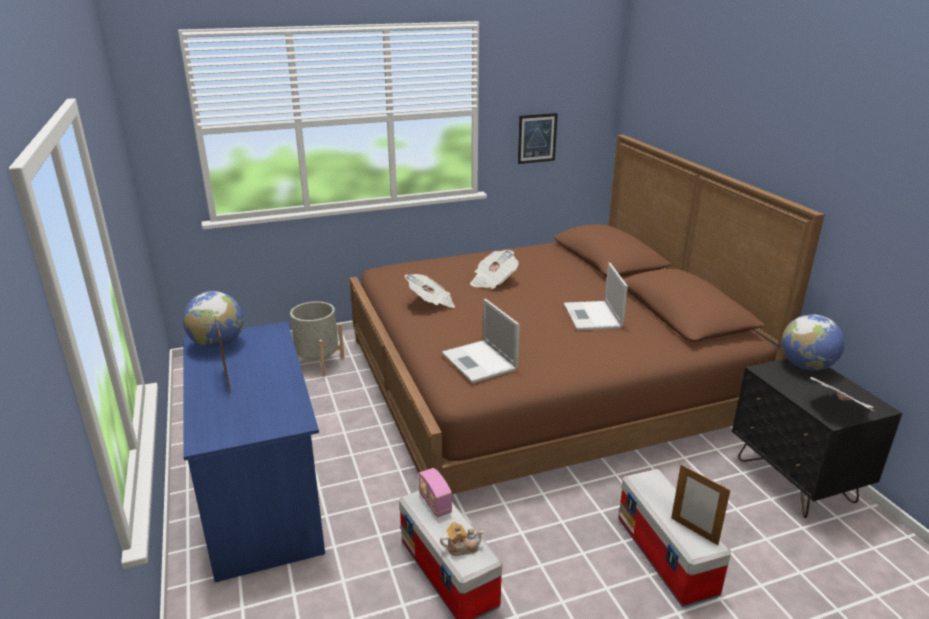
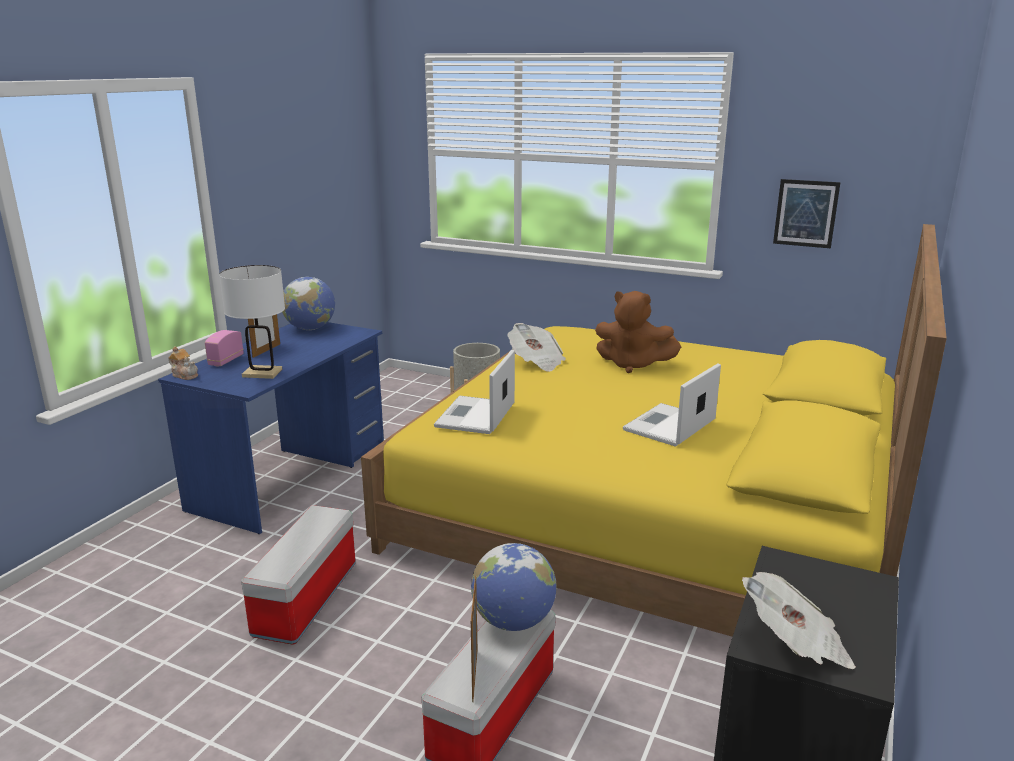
camera: 45 degrees right, 5 degrees down
brown bed [350,135,825,494] -> yellow bed [361,224,947,637]
radio [419,468,452,518] -> radio moved to [205,330,244,366]
teapot [440,522,484,556] -> teapot moved to [169,346,198,380]
newspaper [470,250,519,289] -> brown plush toy [595,291,681,373]
globe [782,314,844,371] -> globe moved to [471,543,557,631]
none -> white table lamp [219,265,285,379]

